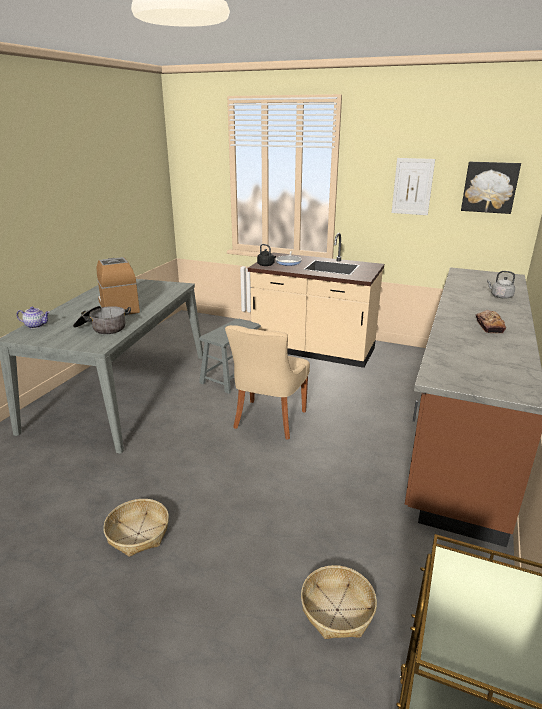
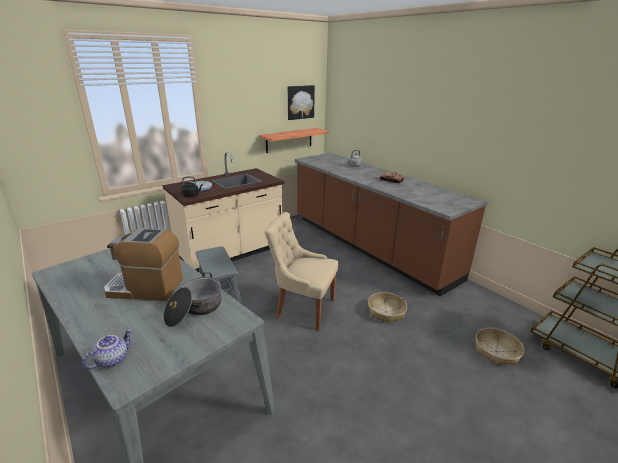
camera: 60 degrees left, 0 degrees up
basket [103,499,169,557] -> basket moved to [368,292,407,324]
beige chair [225,325,310,439] -> beige chair turned 150 degrees clockwise [265,212,339,330]
picture [392,158,435,215] -> none
none -> shelf [259,128,329,153]

